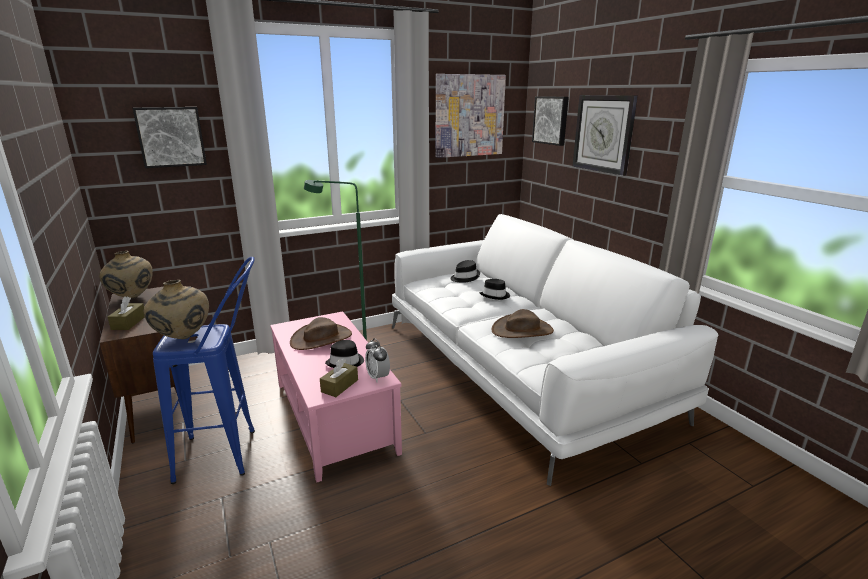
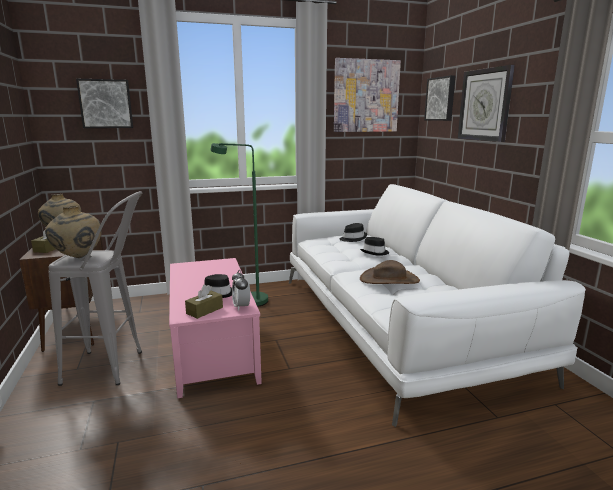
camera: 10 degrees right, 5 degrees down
blue stool [153,257,255,484] -> grey stool [48,191,143,386]
brown hat [290,317,352,350] -> none

